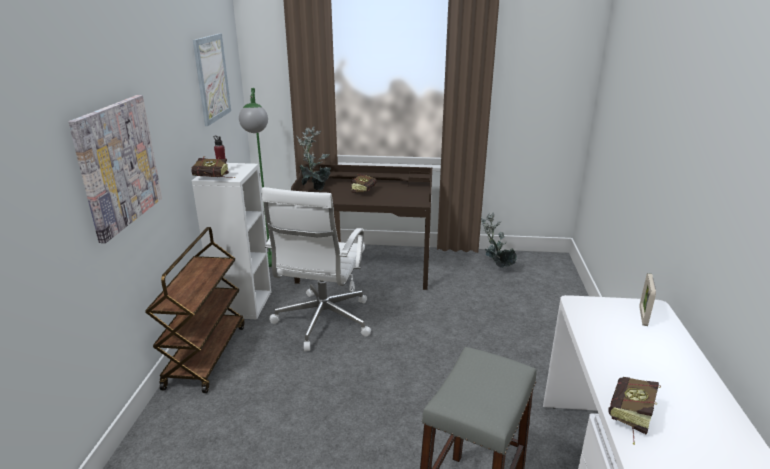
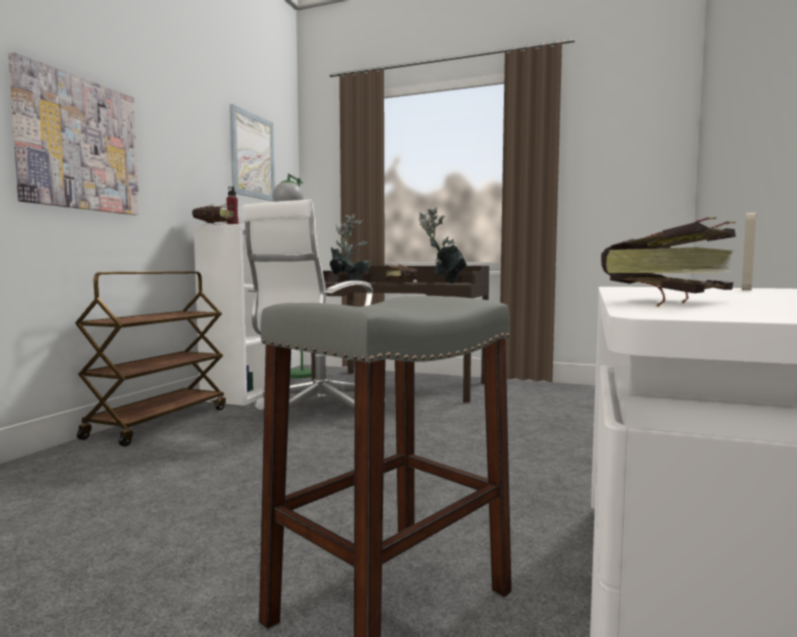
camera: 15 degrees right, 20 degrees down
potted plant [481,212,517,268] -> potted plant moved to [418,207,467,283]

